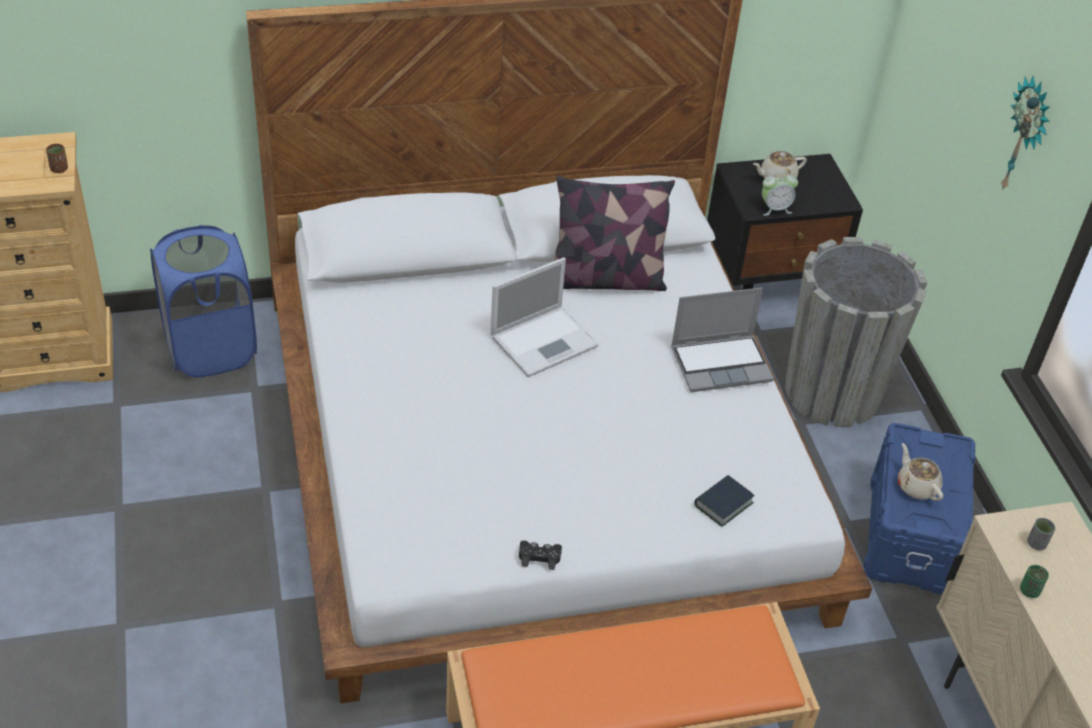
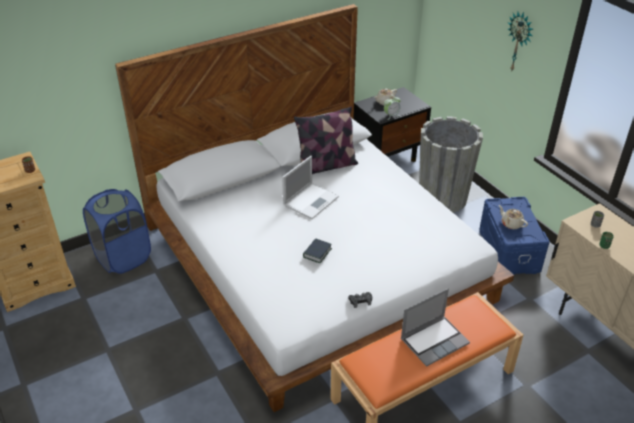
camera: 15 degrees left, 5 degrees down
laptop [671,288,774,392] -> laptop moved to [401,288,470,367]
book [694,475,754,527] -> book moved to [303,238,332,263]

